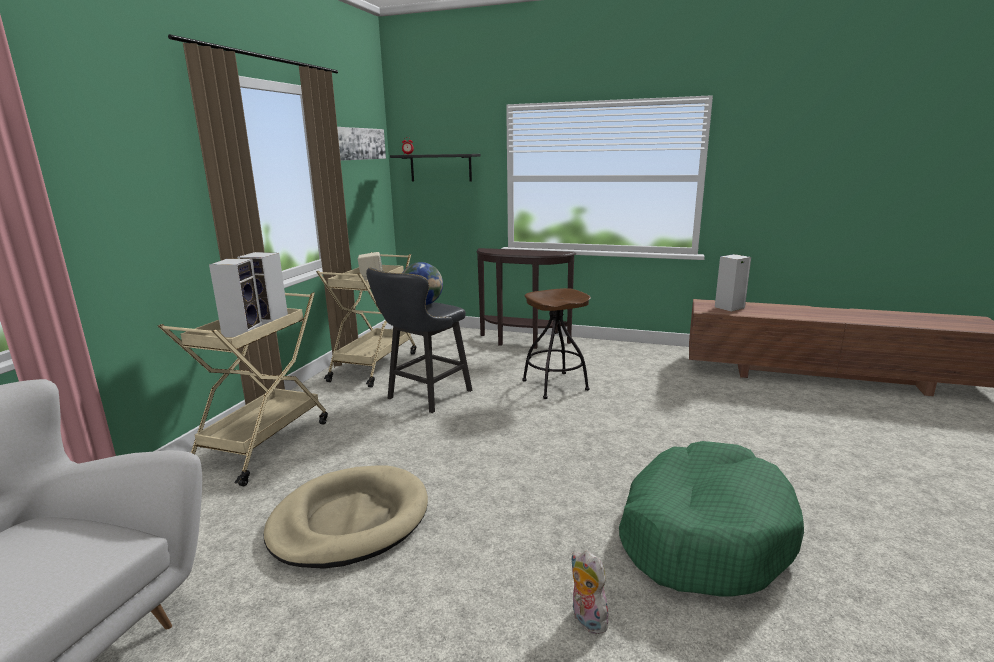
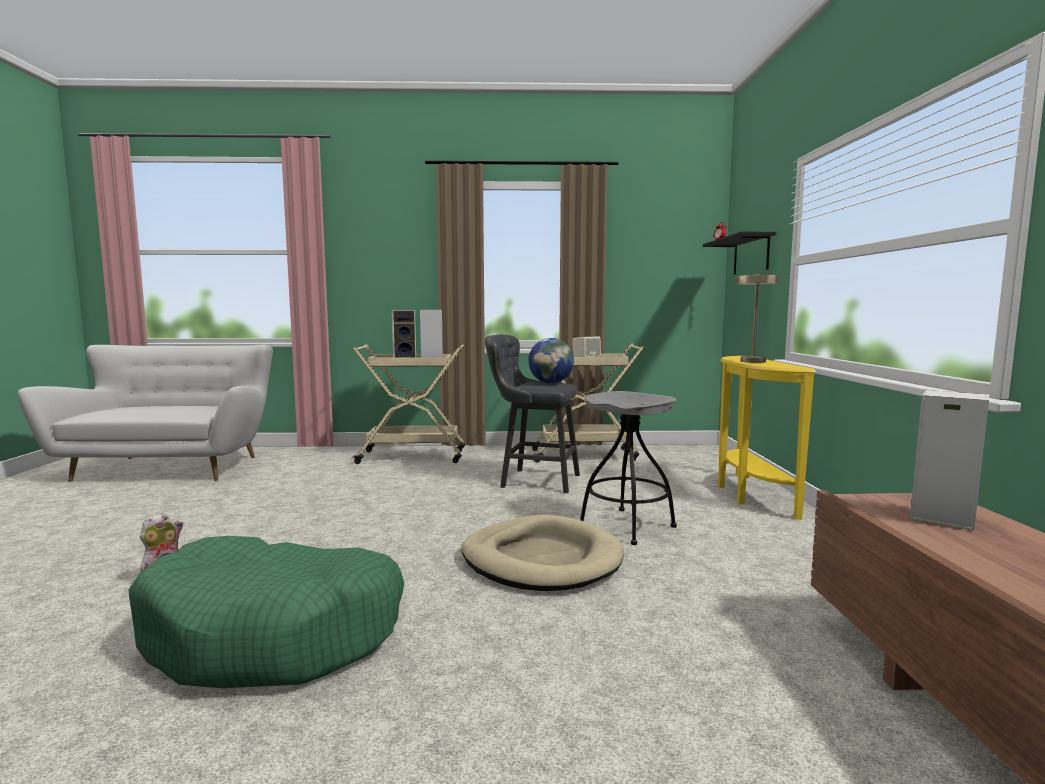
camera: 70 degrees right, 10 degrees down
beige dog bed [264,465,428,569] -> beige dog bed moved to [461,515,624,591]
picture [337,127,386,161] -> none
brown console table [476,248,576,349] -> yellow console table [718,356,816,520]
brown stool [522,288,591,399] -> grey stool [580,391,677,545]
none -> beige table lamp [737,274,779,363]

